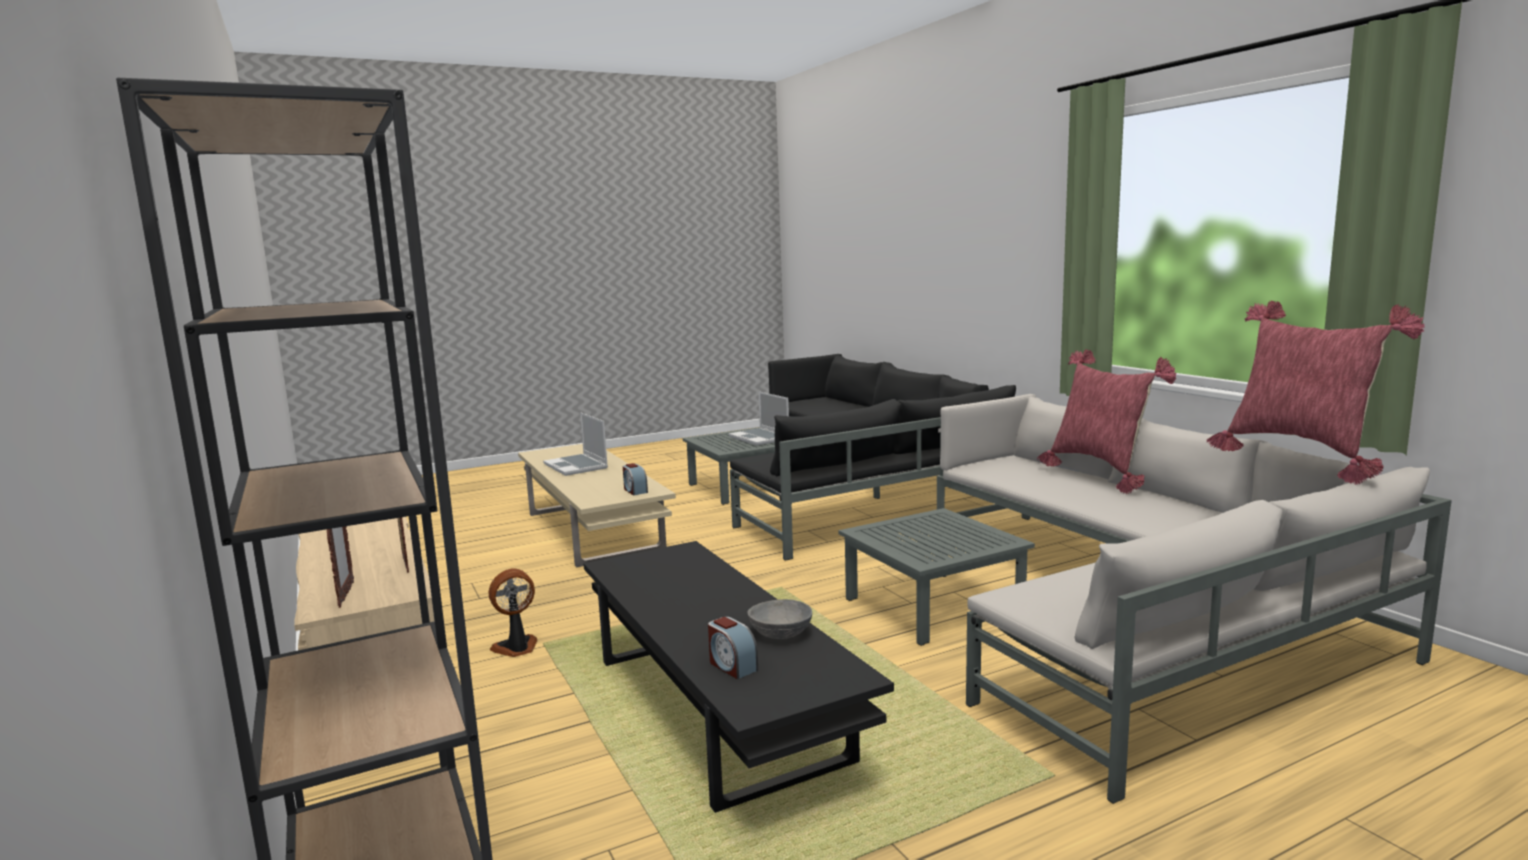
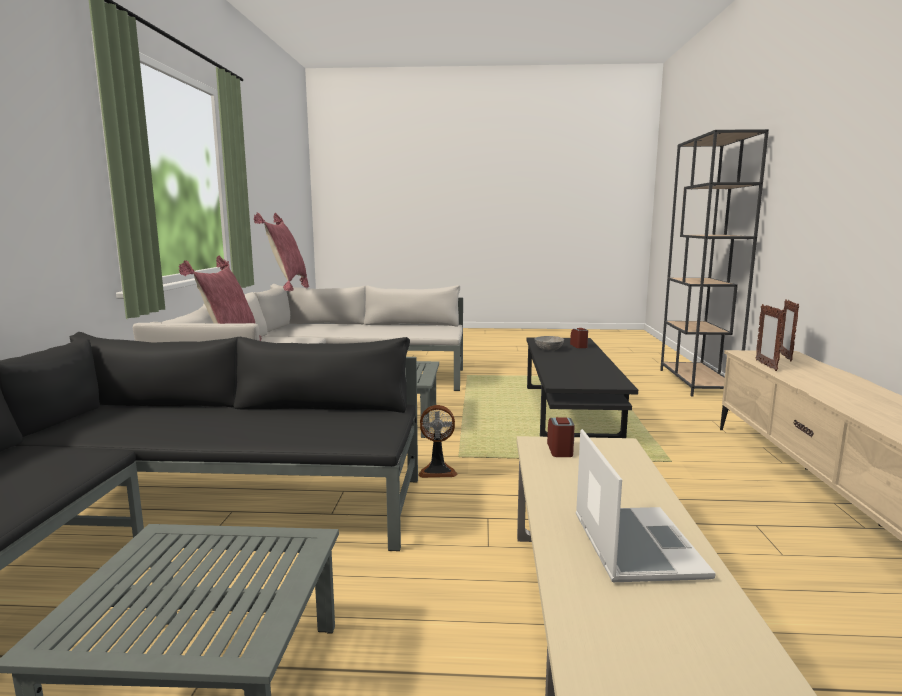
camera: 150 degrees left, 0 degrees up
fan [488,569,537,657] -> fan moved to [418,405,457,478]
laptop [729,391,789,445] -> none

